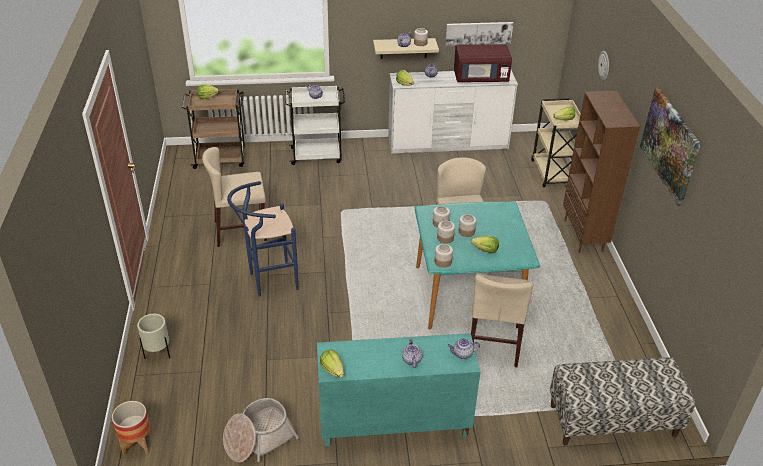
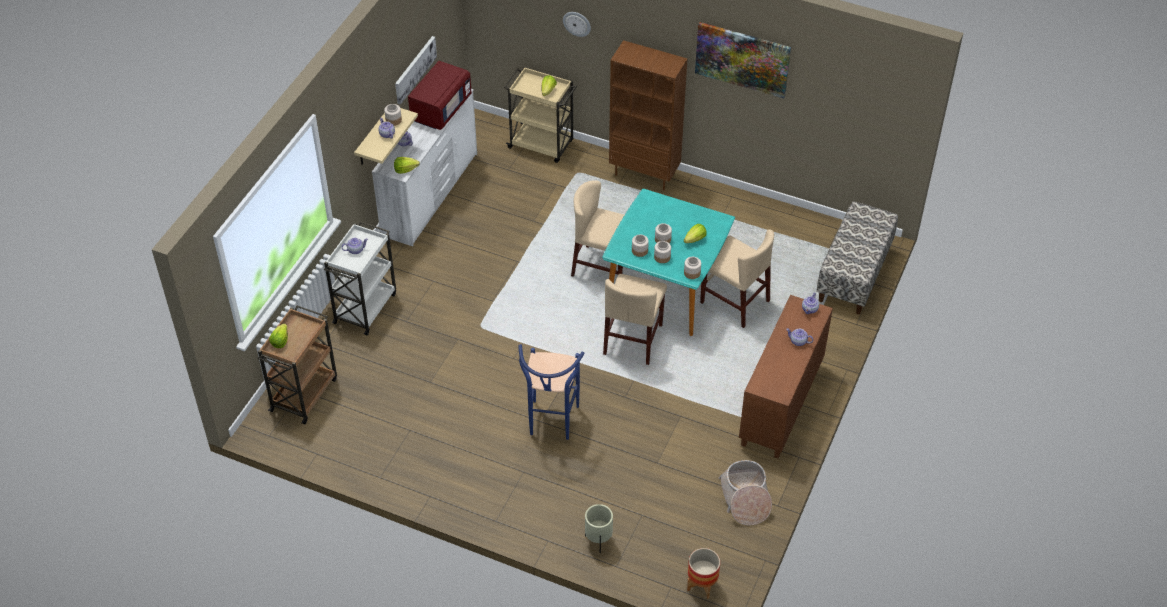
camera: 60 degrees left, 10 degrees up
beige chair [202,147,267,247] -> beige chair moved to [603,274,667,365]
turquoise cabinet [317,333,480,447] -> brown cabinet [739,295,833,458]
lettuce [320,349,344,378] -> none

